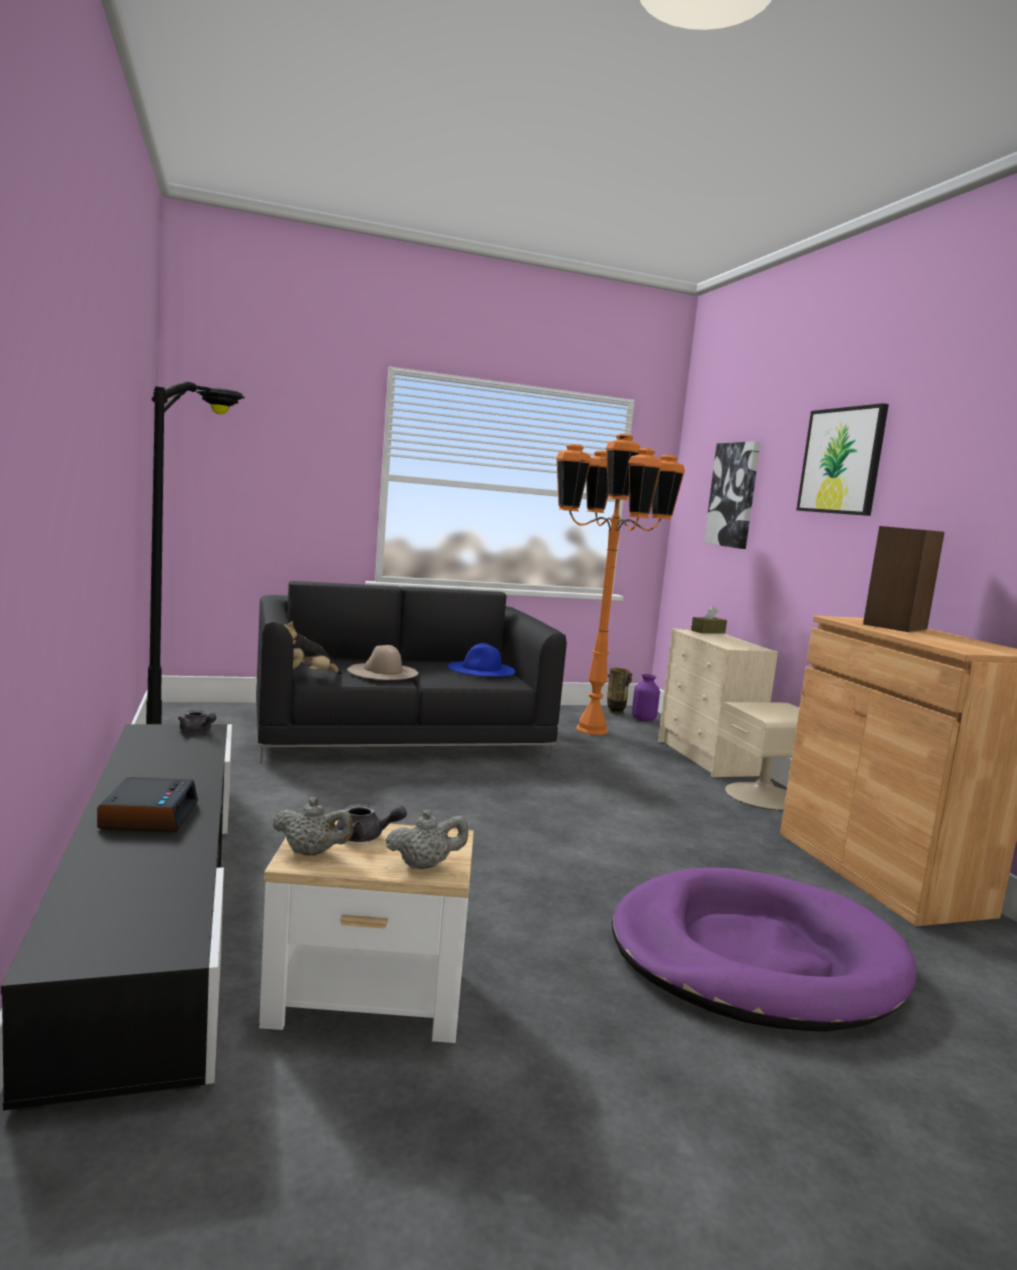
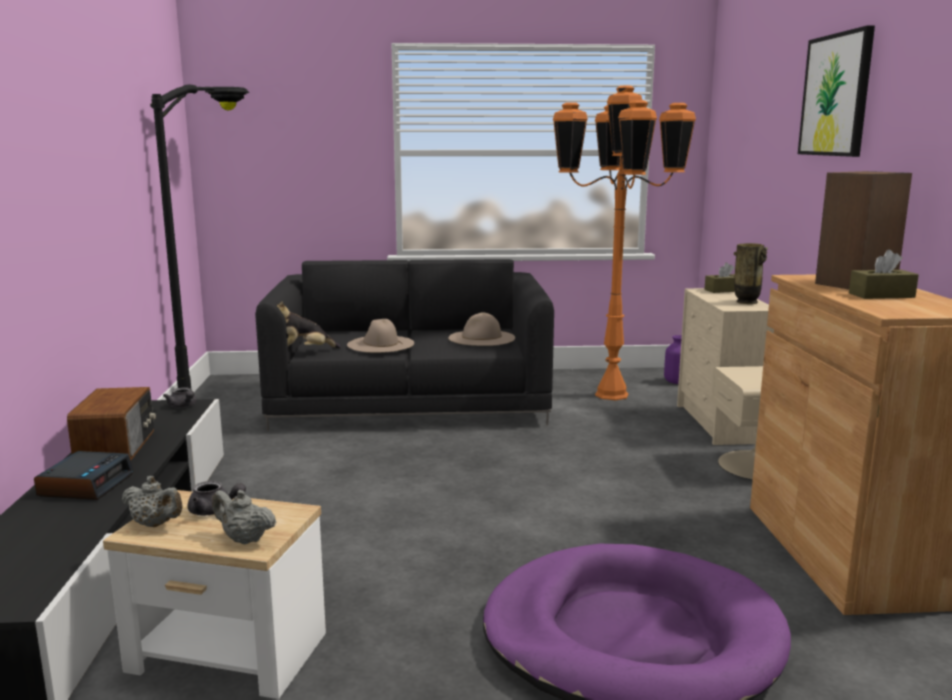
camera: 15 degrees right, 5 degrees up
grey teapot [386,810,468,869] -> grey teapot turned 150 degrees counterclockwise [212,490,276,544]
blue hat [448,643,516,677] -> beige hat [448,313,515,346]
vase [607,668,632,714] -> vase moved to [734,243,768,304]
picture [704,441,761,549] -> none
none -> radio [67,387,156,460]
none -> brown tissue box [849,250,919,299]

